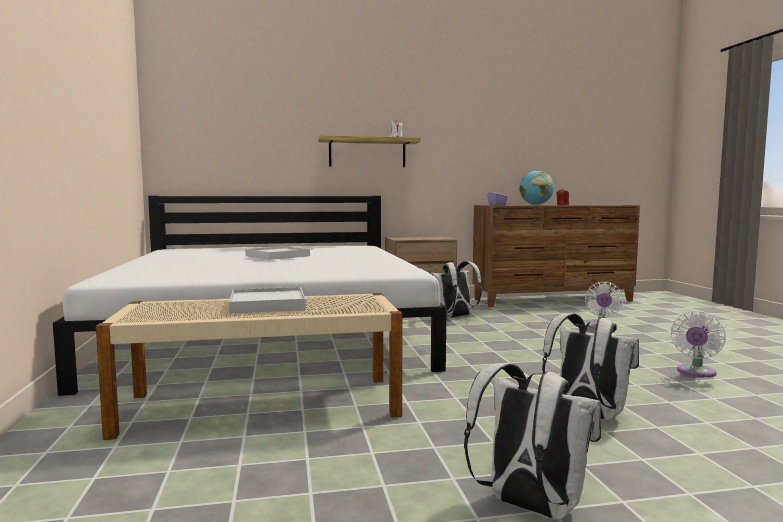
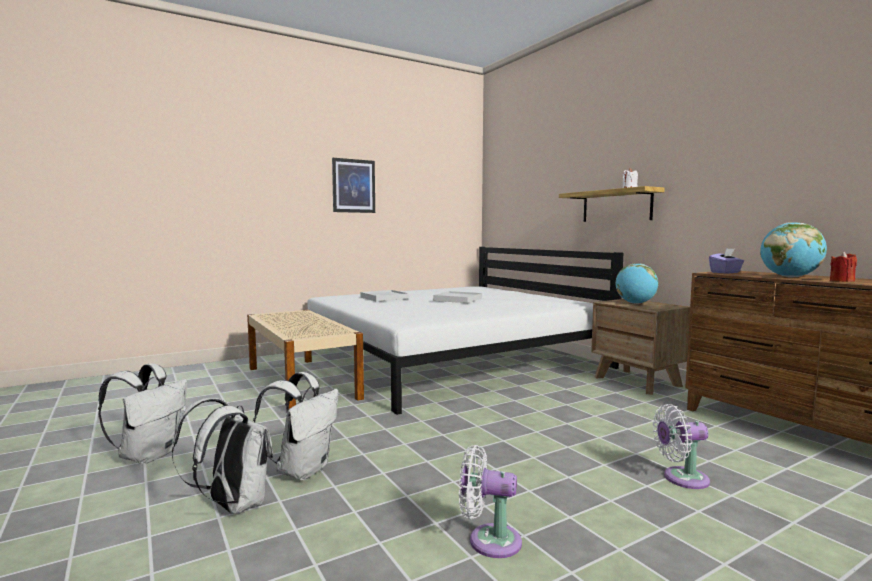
camera: 70 degrees right, 0 degrees up
white tray [229,287,306,313] -> white tray moved to [360,290,409,302]
white backpack [431,261,482,318] -> white backpack moved to [172,398,273,514]
none -> picture [332,158,375,213]
none -> globe [615,263,659,304]

